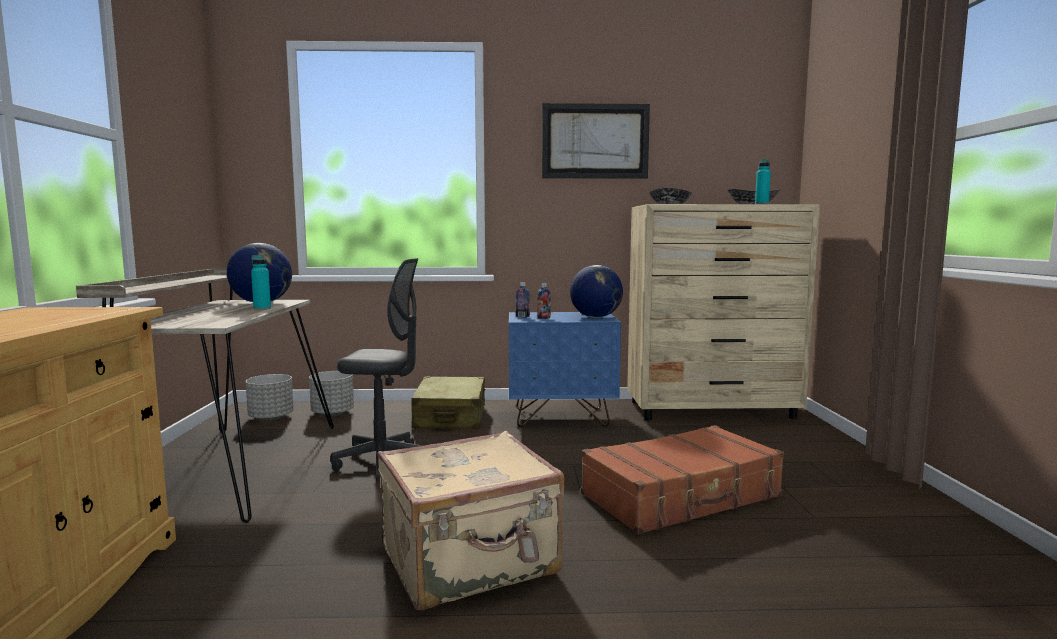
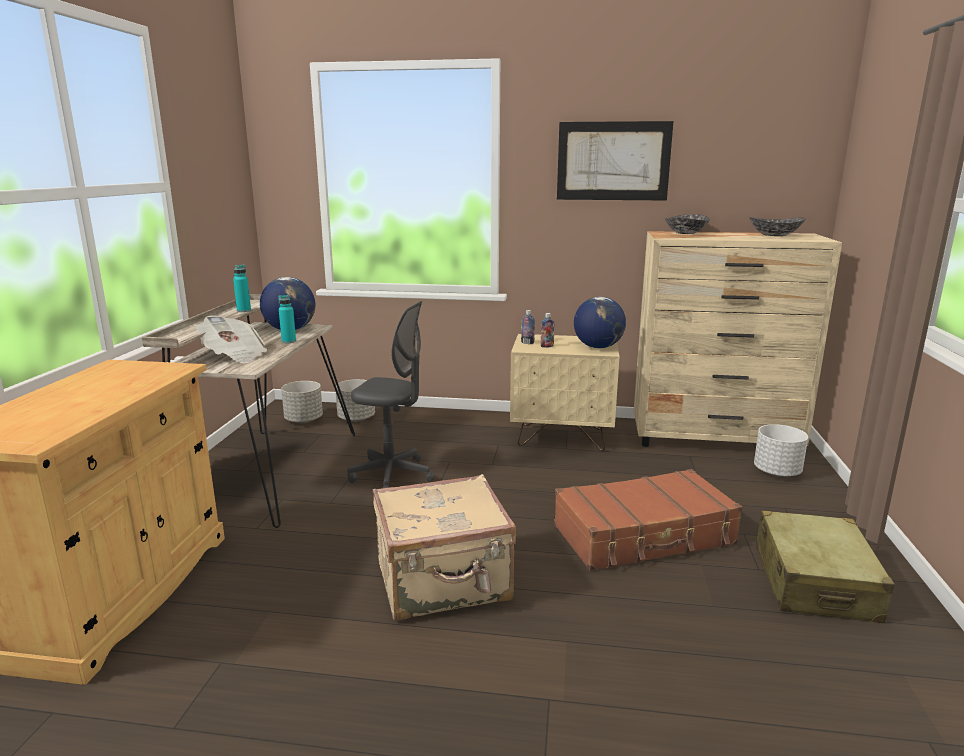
camera: 10 degrees right, 10 degrees up
beige suitcase [411,376,485,430] -> beige suitcase moved to [756,511,895,623]
blue nightstand [509,312,621,427] -> beige nightstand [510,334,619,451]
turquoise bottle [755,159,771,204] -> turquoise bottle moved to [233,265,251,312]
none -> newspaper [196,315,267,364]
none -> white planter [754,424,808,477]

